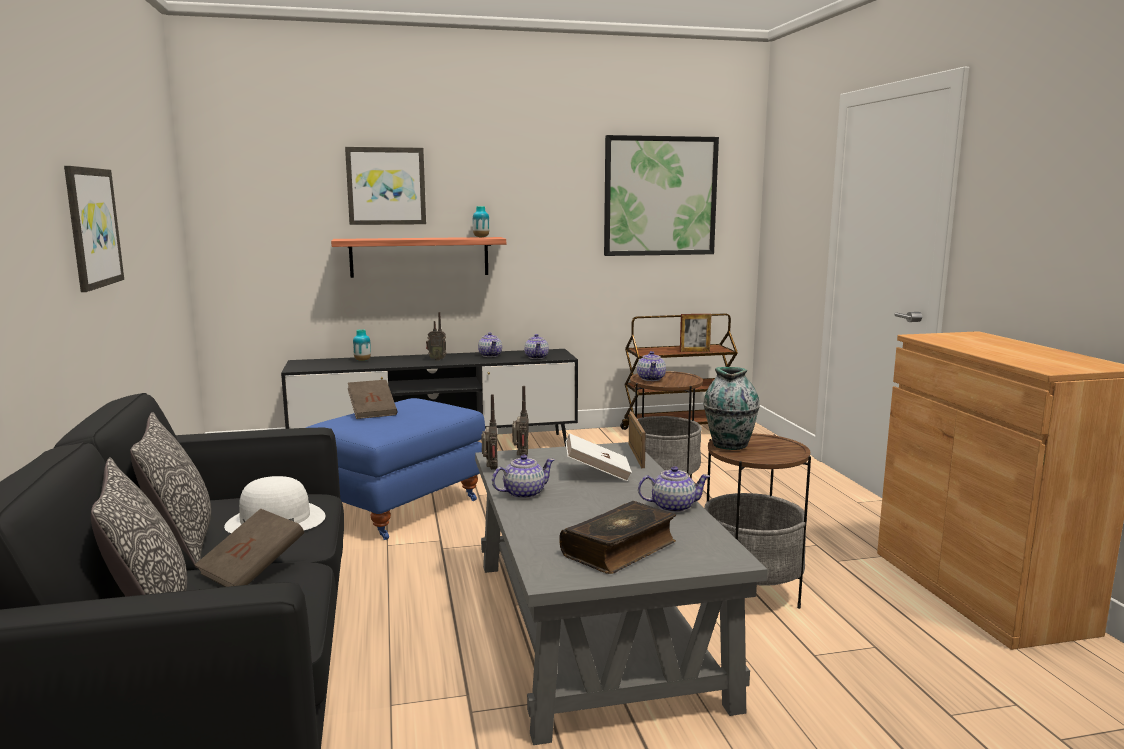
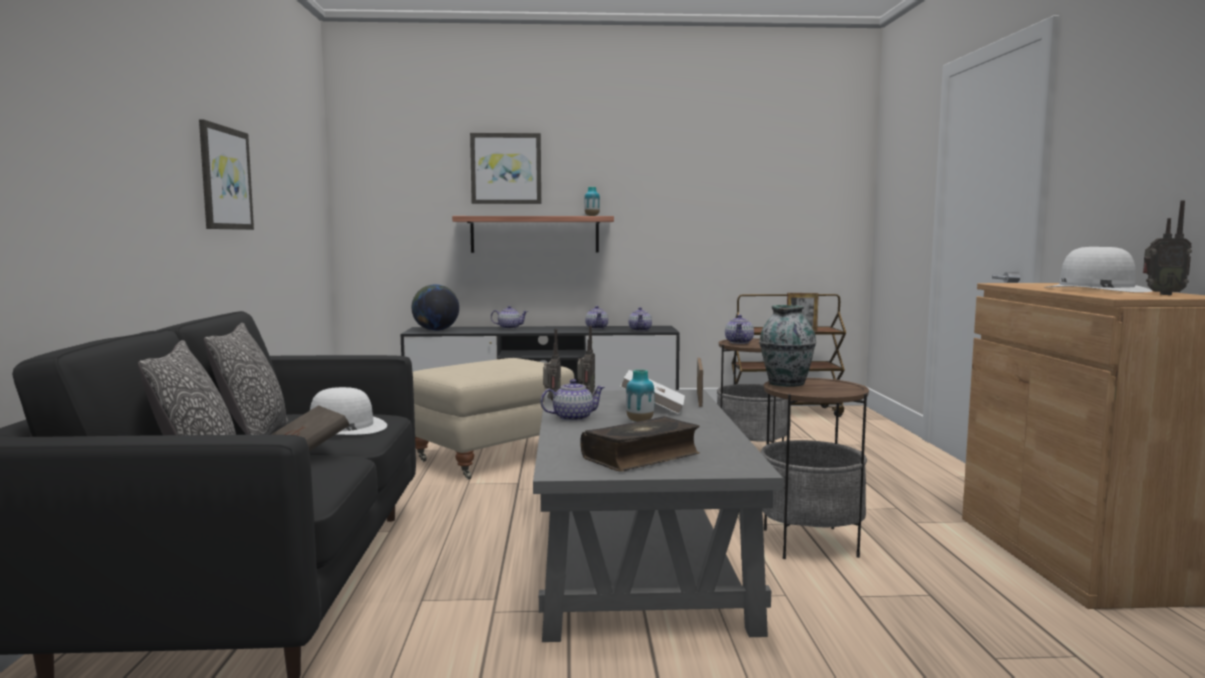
camera: 10 degrees right, 5 degrees down
blue ottoman [306,398,485,540] -> beige ottoman [413,358,574,480]
brown book [348,380,397,419] -> none
vase [353,329,371,361] -> vase moved to [626,369,655,422]
radio [426,312,446,361] -> radio moved to [1143,200,1192,295]
picture [604,135,719,256] -> none
teapot [638,466,711,513] -> teapot moved to [491,306,528,329]
none -> globe [411,284,459,331]
none -> white hat [1045,247,1152,293]

